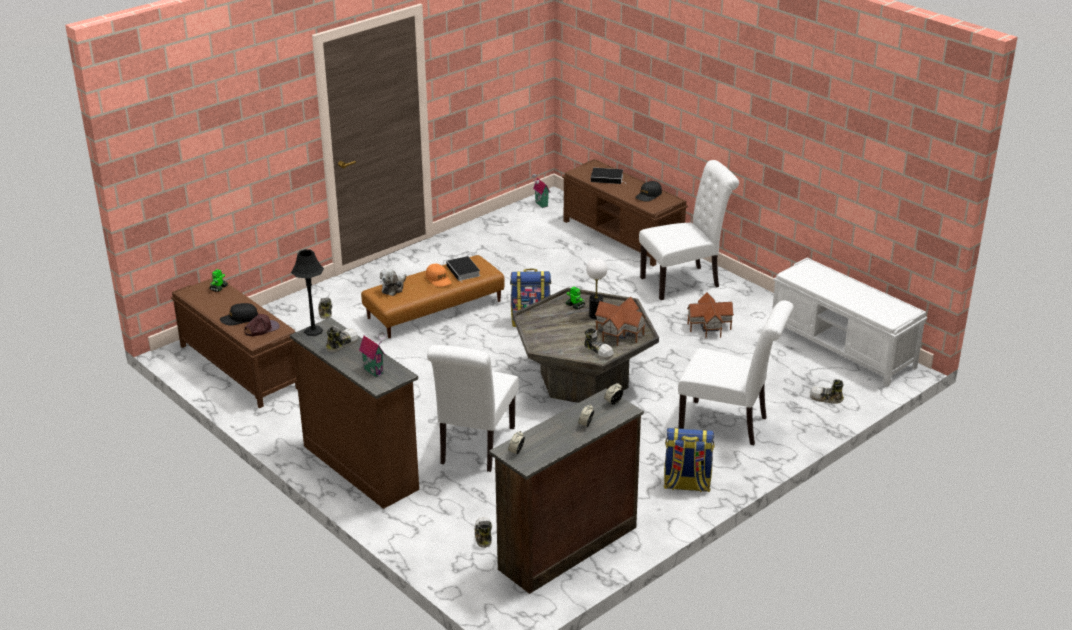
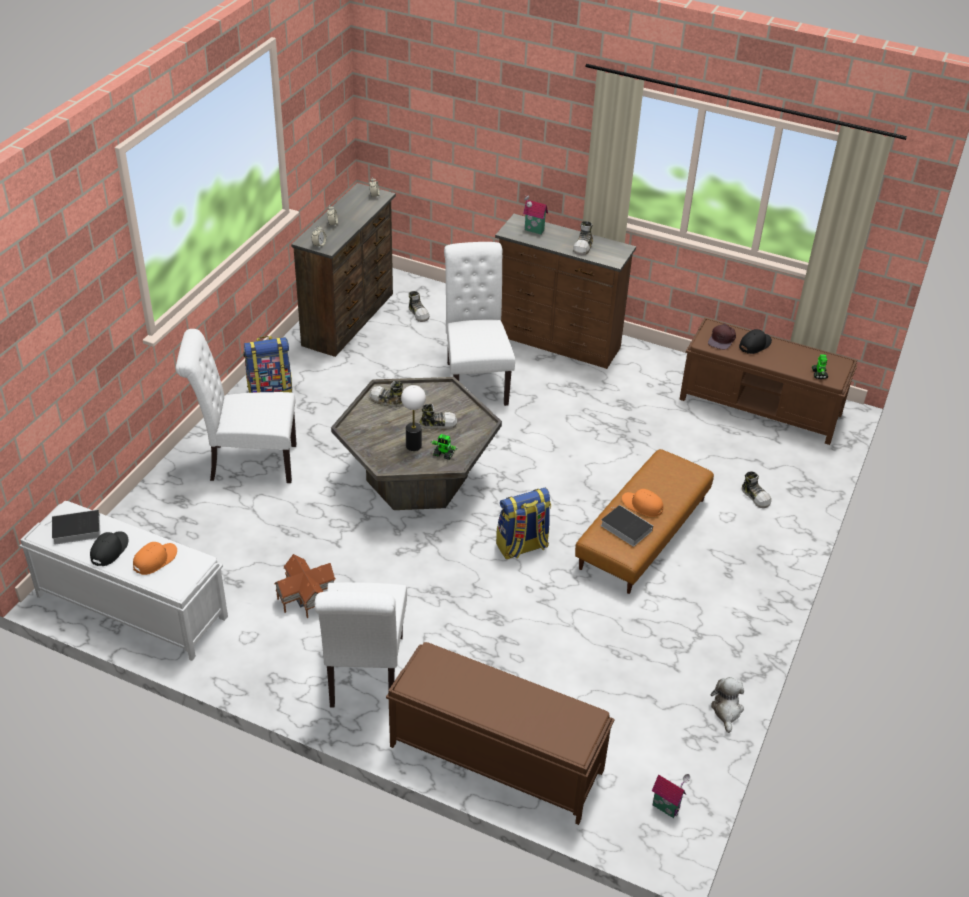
camera: 155 degrees right, 10 degrees up
black table lamp [291,249,324,336] -> none
plush toy [380,269,407,296] -> plush toy moved to [710,677,744,733]
book [591,168,627,184] -> book moved to [44,510,101,545]
toy house [595,297,646,346] -> none
black cap [635,181,662,202] -> black cap moved to [90,531,128,566]
white chair [639,160,739,300] -> white chair turned 45 degrees counterclockwise [314,582,407,707]
shoe [810,379,844,403] -> shoe moved to [419,404,457,429]
none -> orange cap [133,542,177,575]

